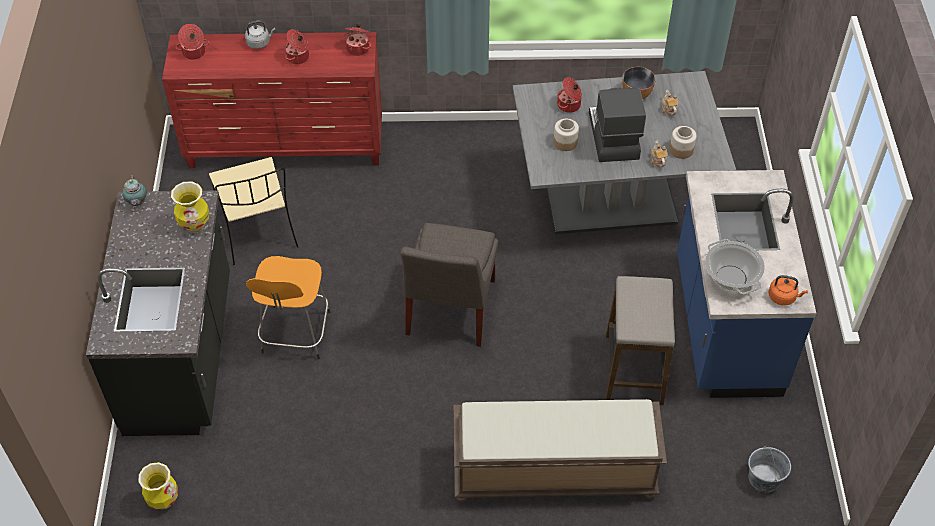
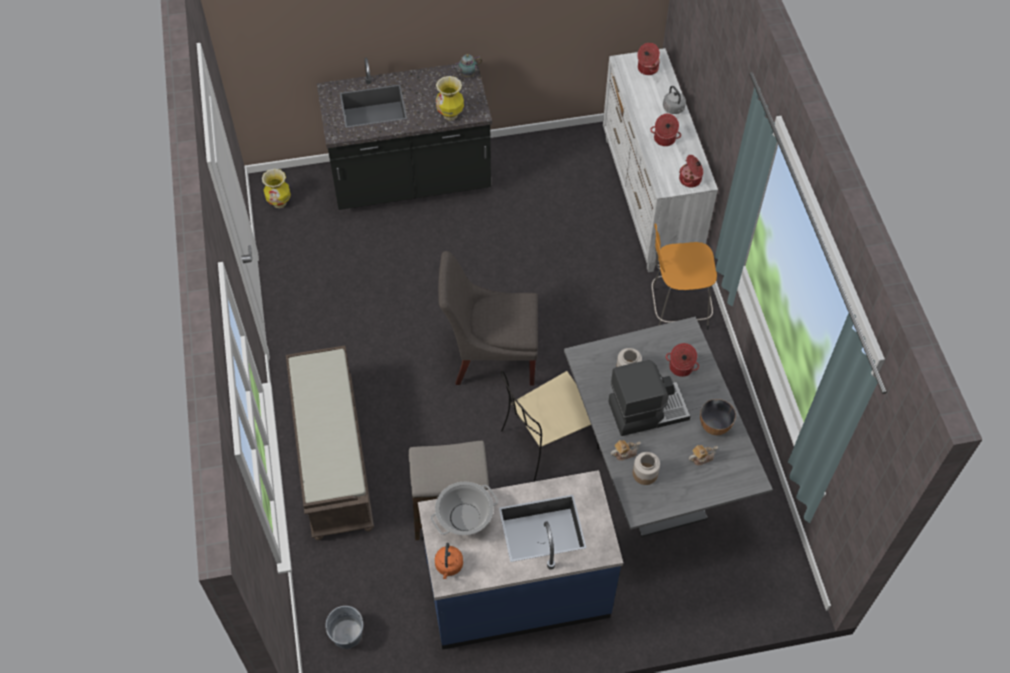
camera: 80 degrees right, 5 degrees up
red dresser [162,32,382,168] -> white dresser [603,48,718,272]
beige chair [209,157,298,265] -> beige chair moved to [501,371,599,481]
orange stool [246,256,331,359] -> orange stool moved to [651,223,717,330]

